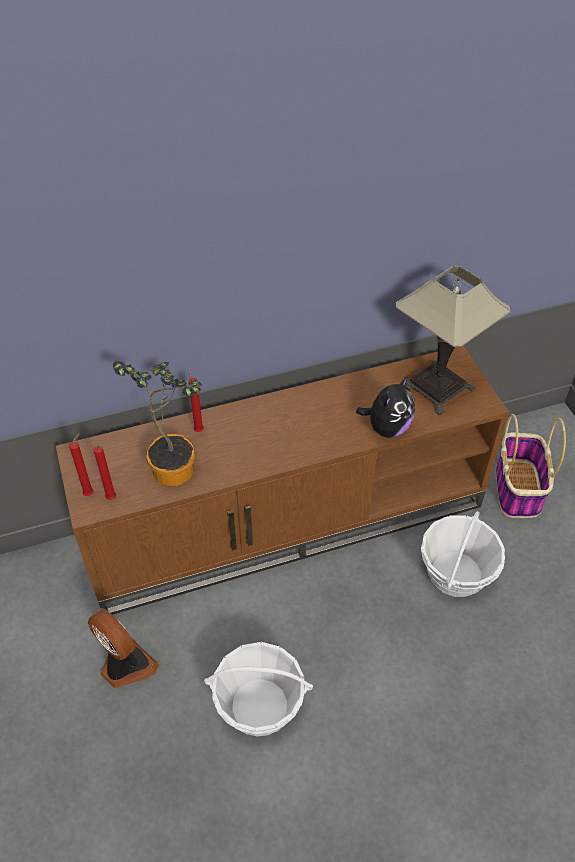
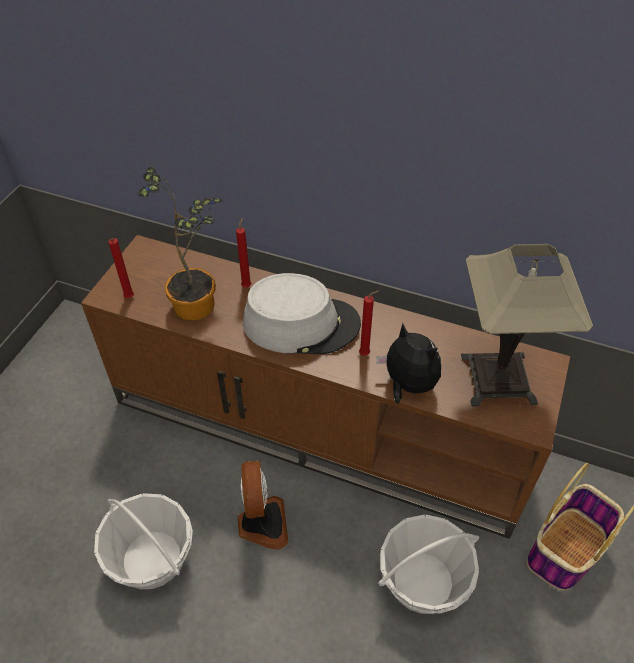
camera: 40 degrees right, 0 degrees up
red candle [69,433,94,496] -> red candle moved to [359,290,380,356]
fan [88,608,159,688] -> fan moved to [238,461,288,550]
plush toy [356,376,415,438] -> plush toy turned 120 degrees counterclockwise [376,323,441,404]
none -> grey hat [243,273,361,354]

